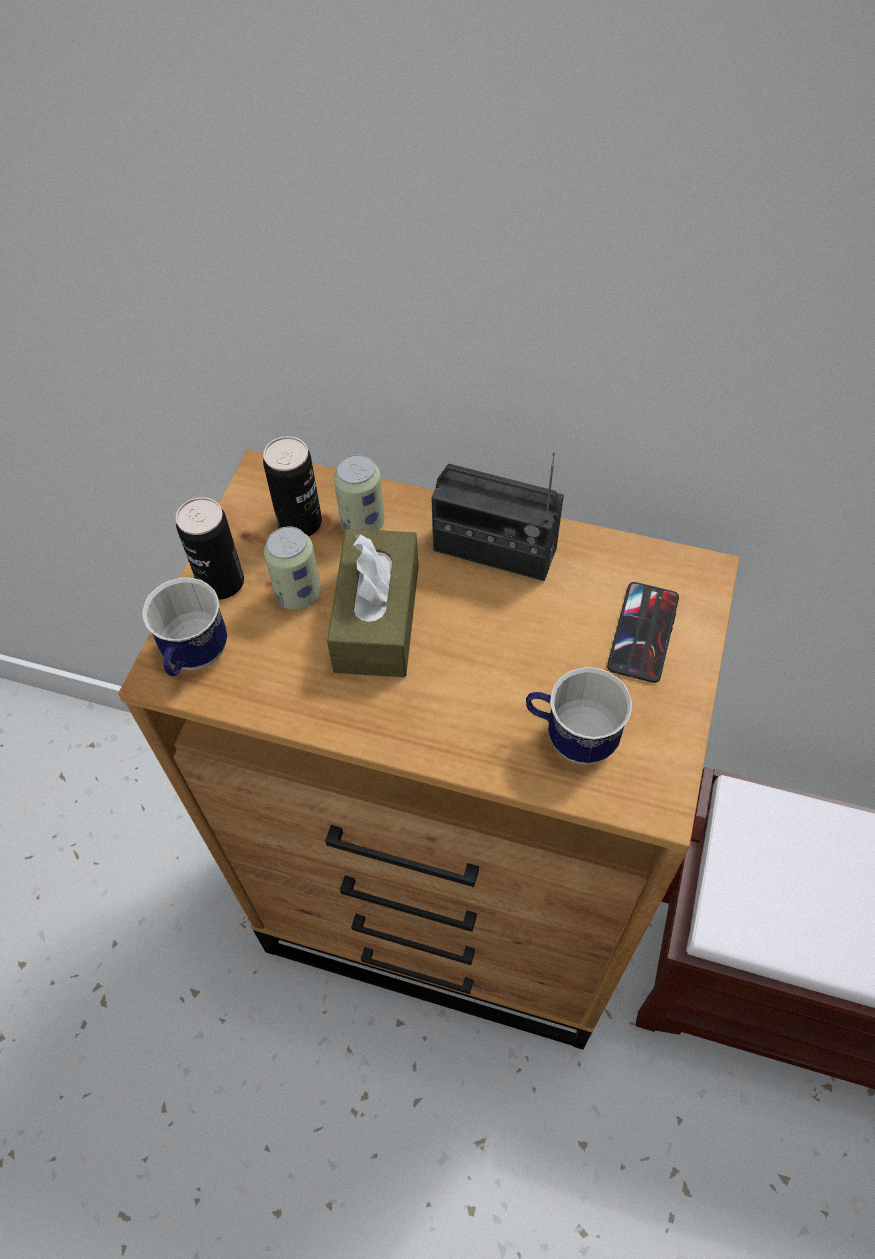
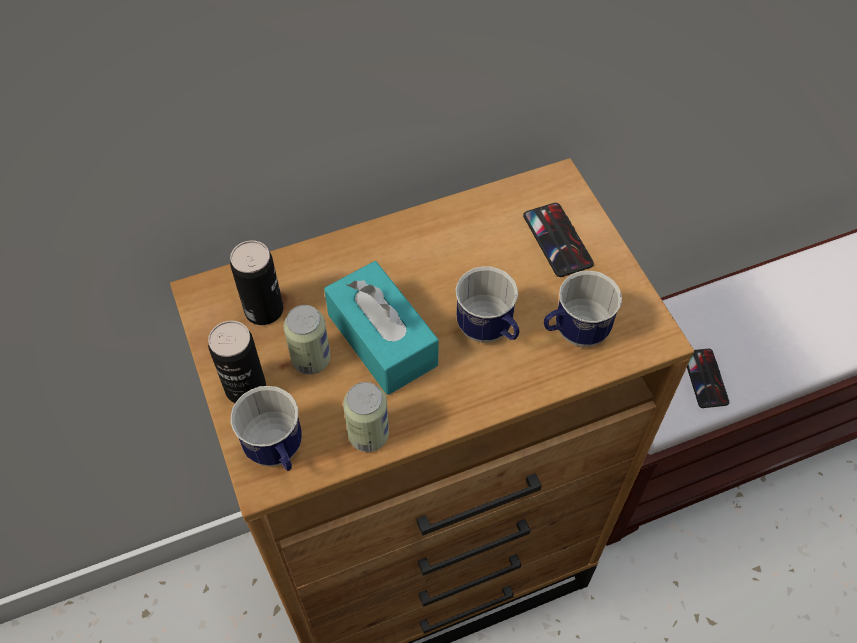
camera: 40 degrees left, 0 degrees up
brown tissue box [327,529,418,677] -> turquoise tissue box [324,261,439,395]
can [334,455,384,531] -> can moved to [343,382,389,452]
radio [431,452,564,581] -> none
none -> mug [456,266,519,343]
none -> phone [687,349,729,408]

